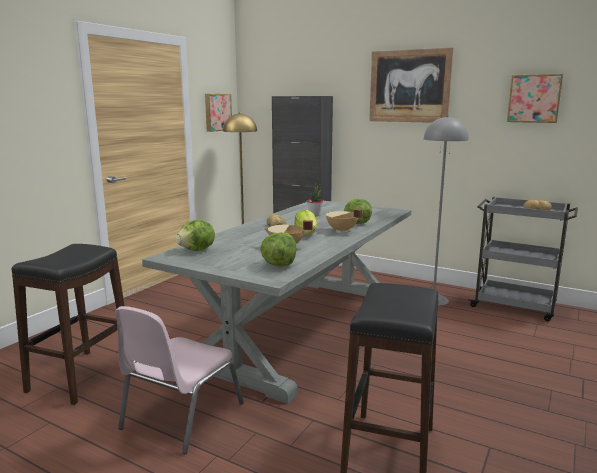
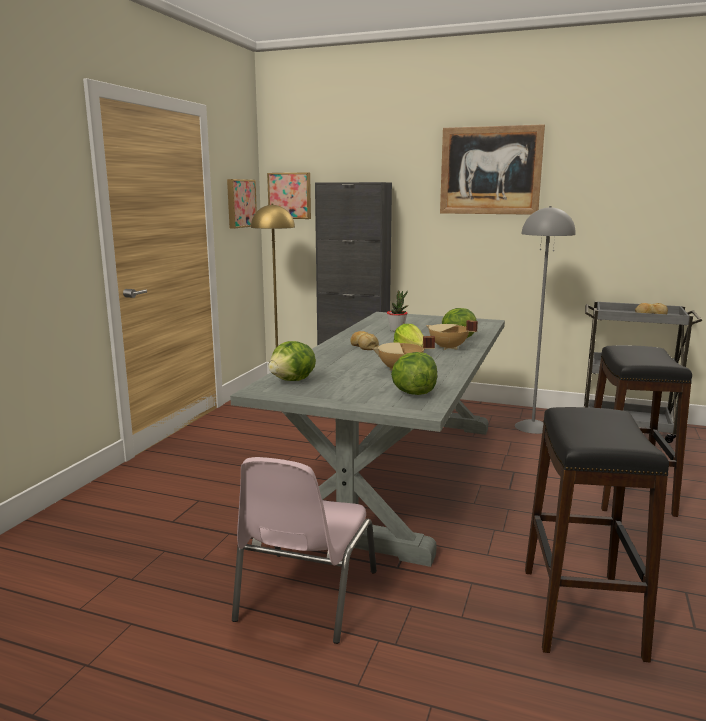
camera: 10 degrees left, 0 degrees up
black stool [12,244,125,405] -> black stool moved to [594,345,692,517]
picture [507,74,563,123] -> picture moved to [267,173,311,219]

